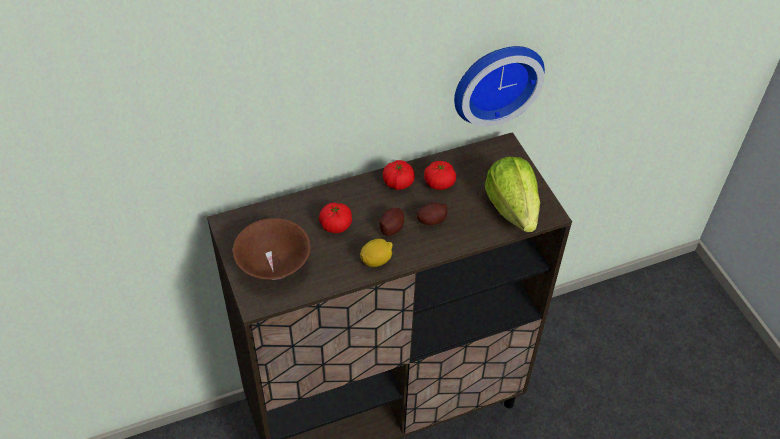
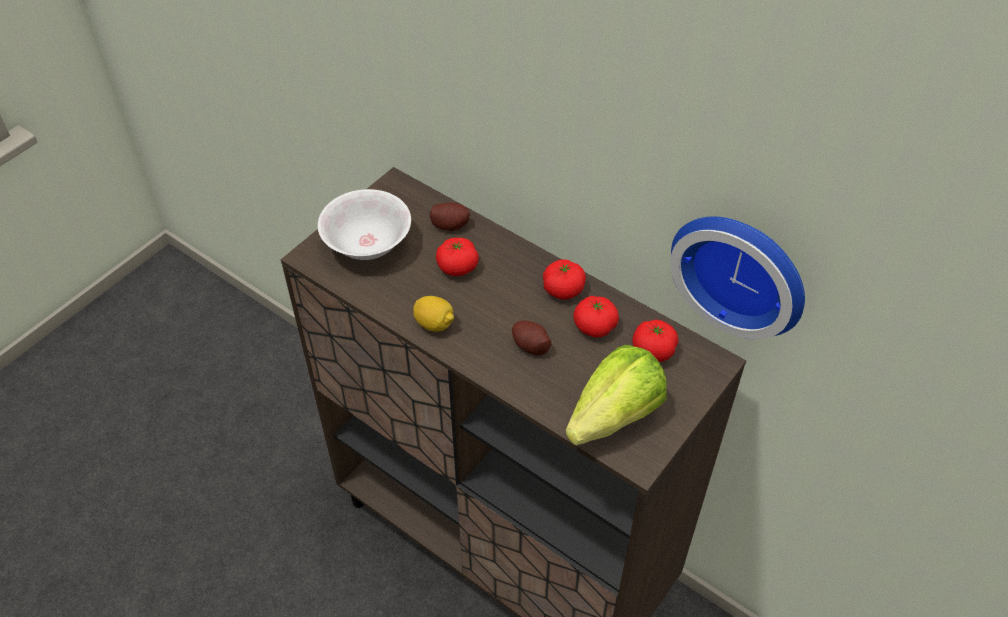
camera: 60 degrees right, 0 degrees up
brown bowl [233,218,311,280] -> white bowl [318,189,411,260]
potato [380,208,404,236] -> potato moved to [430,202,470,231]
none -> tomato [632,319,678,362]

